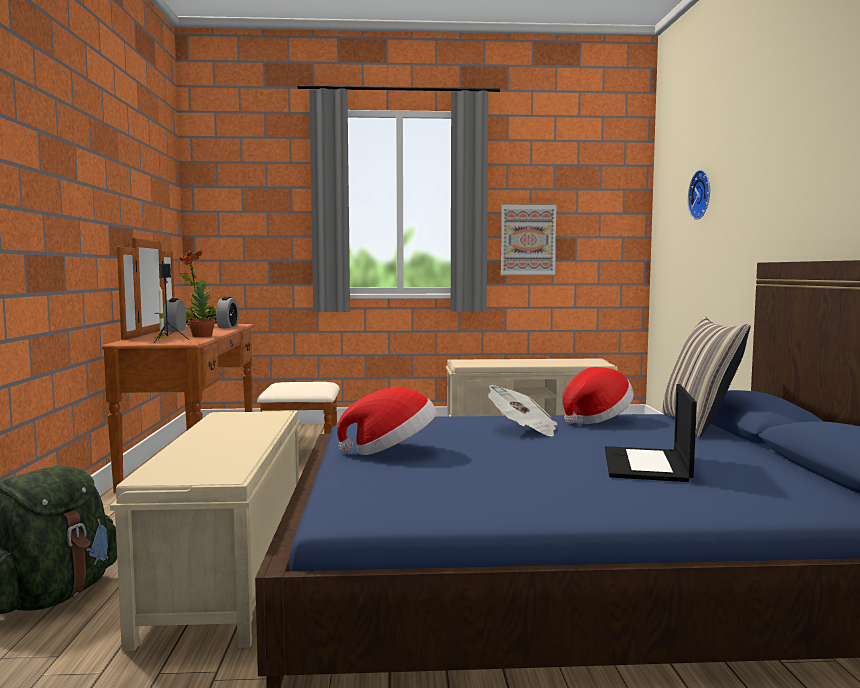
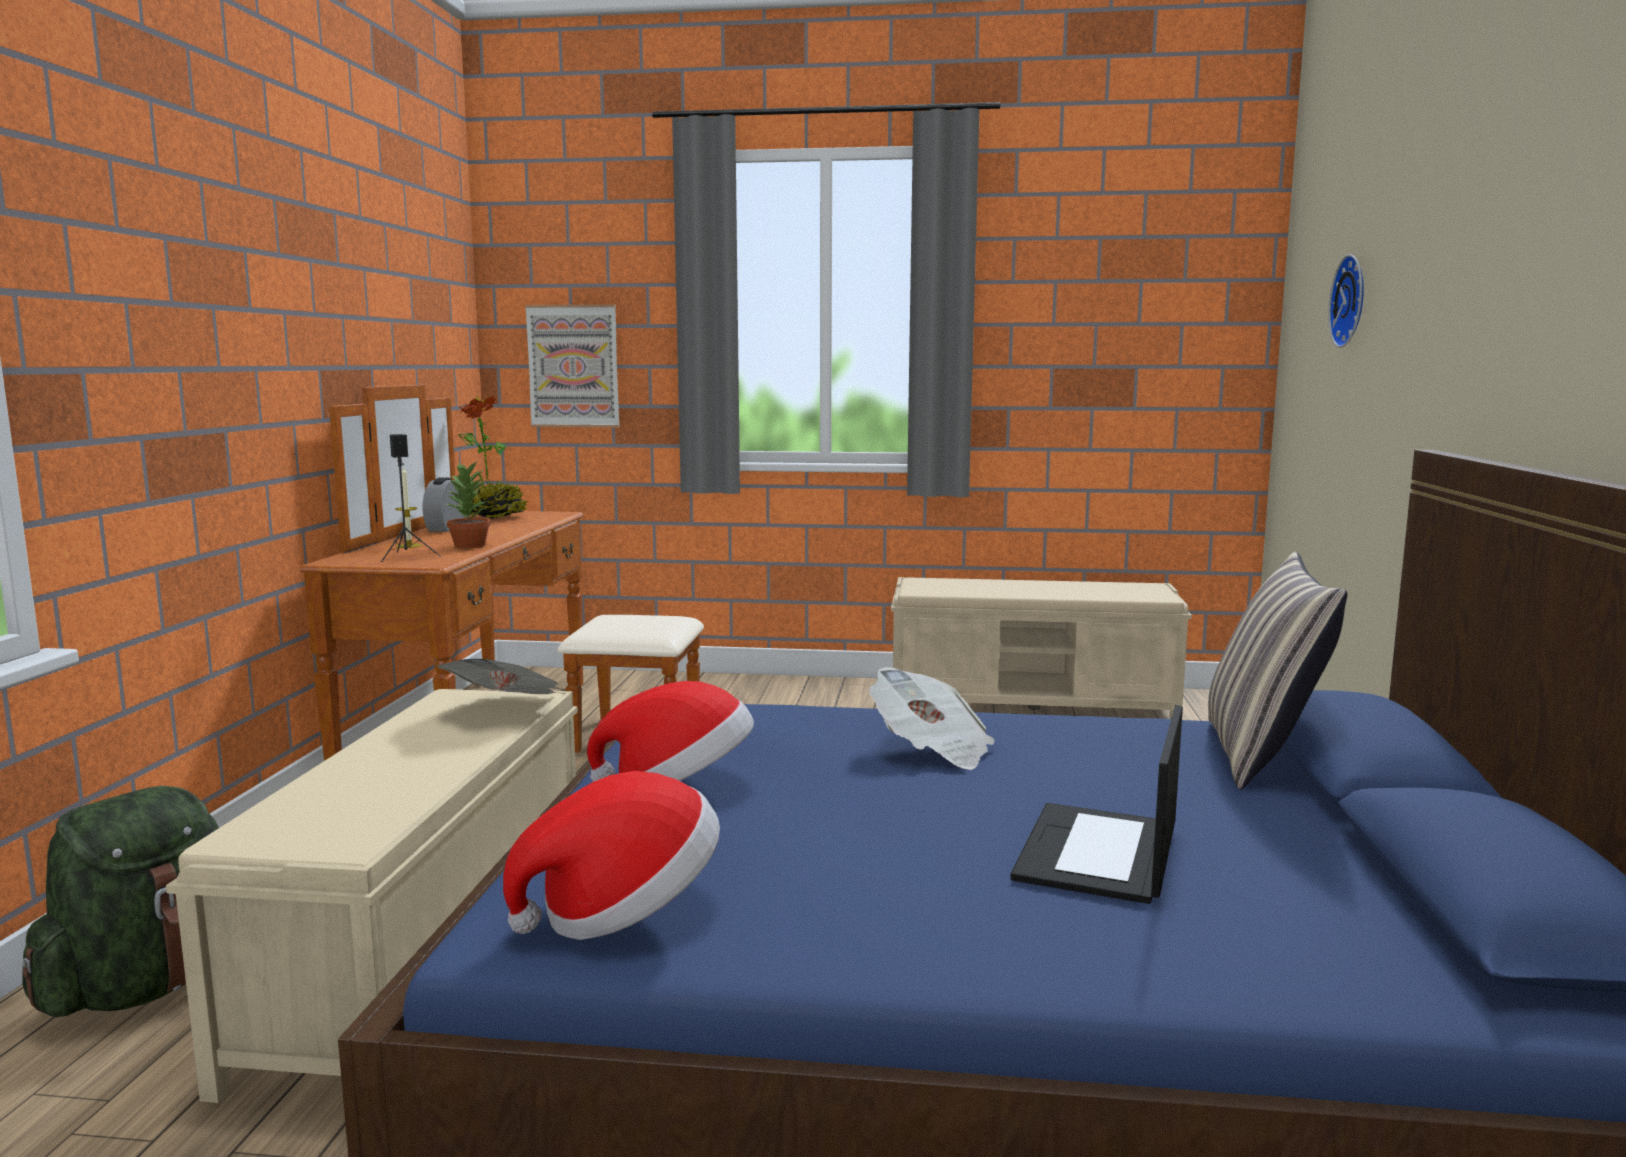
camera: 10 degrees right, 5 degrees up
alarm clock [216,297,239,328] -> none
picture [501,203,557,276] -> picture moved to [525,304,620,428]
hat [563,367,634,424] -> hat moved to [503,771,720,940]
none -> newspaper [437,659,560,694]

